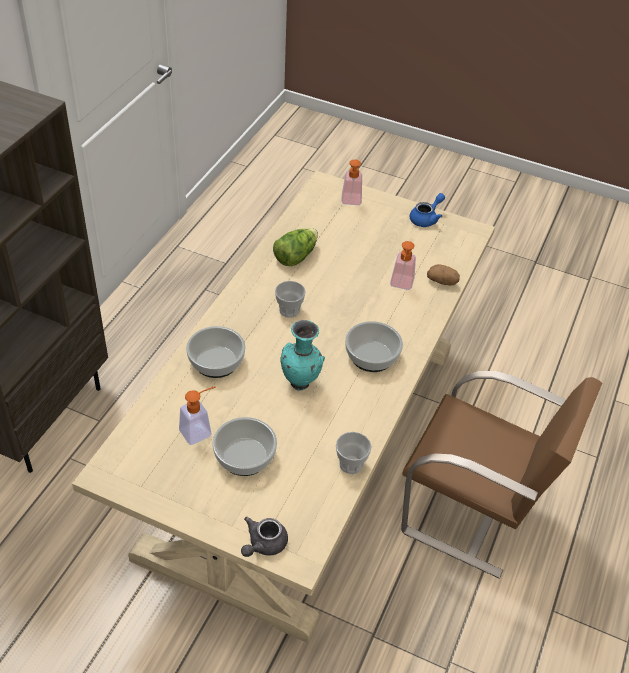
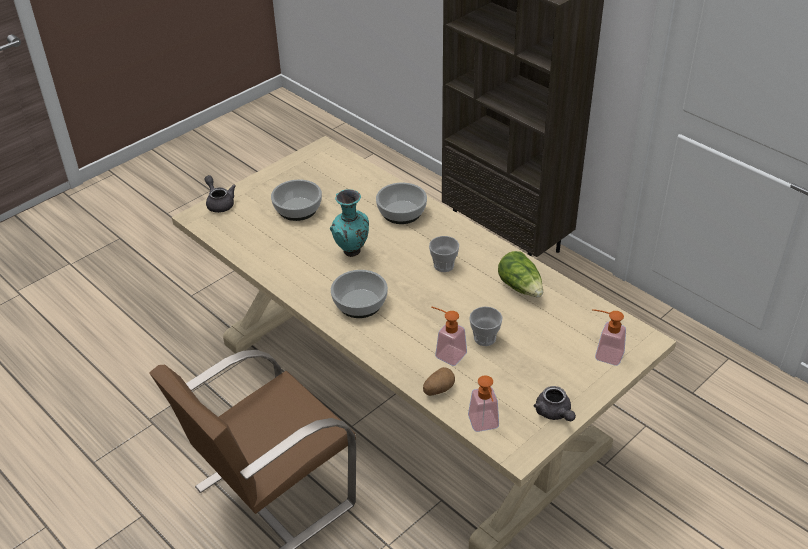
camera: 115 degrees right, 5 degrees down
soap dispenser [179,386,216,445] -> soap dispenser moved to [468,376,499,432]
cup [336,432,372,474] -> cup moved to [469,306,503,346]
blue teapot [410,193,445,227] -> grey teapot [534,386,576,421]

